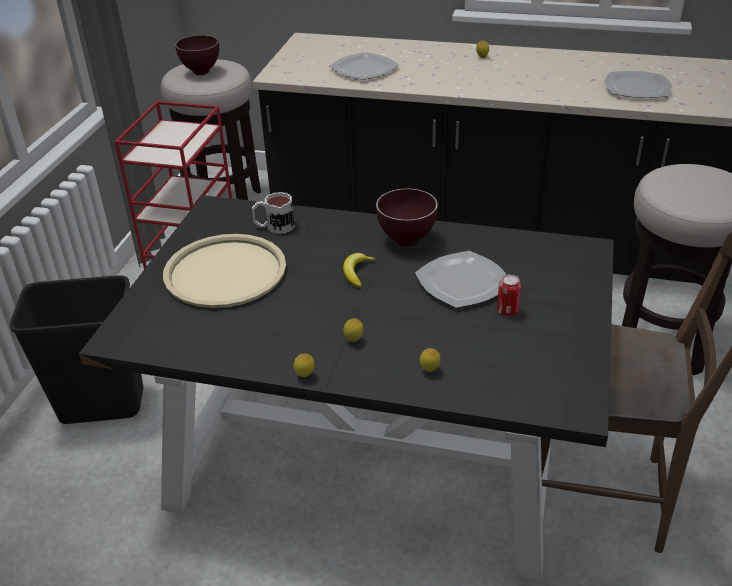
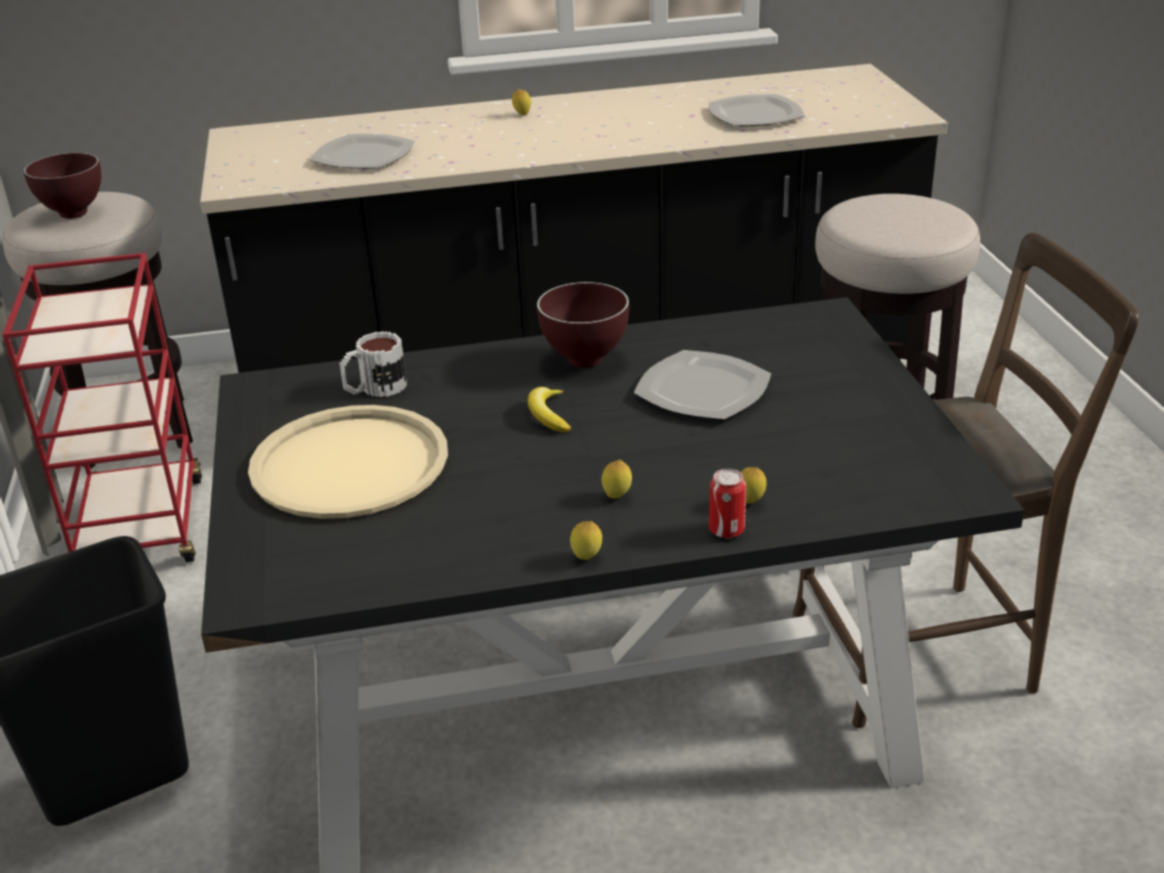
camera: 25 degrees left, 5 degrees down
can [497,274,521,316] -> can moved to [709,469,746,538]

